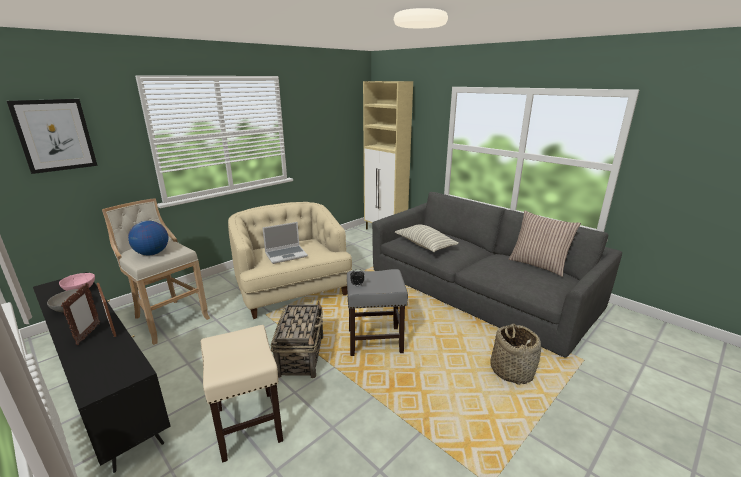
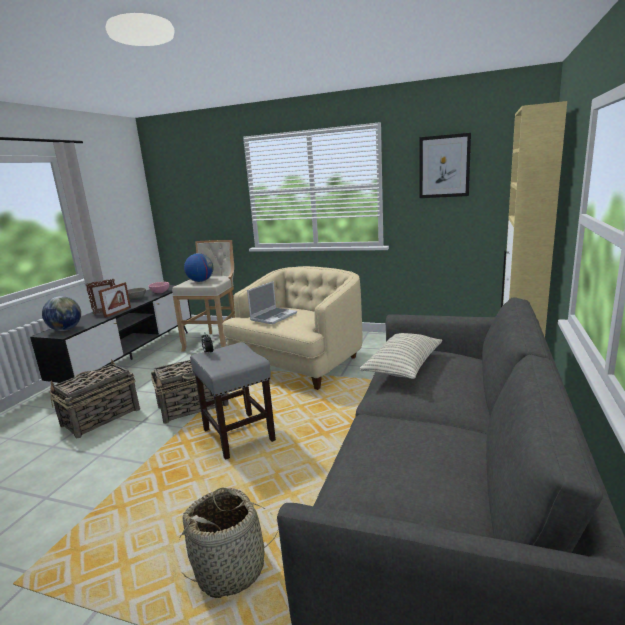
camera: 65 degrees right, 5 degrees down
picture [7,99,98,174] -> picture moved to [419,133,471,198]
beige stool [201,325,283,463] -> basket [49,359,140,439]
laptop [263,222,308,264] -> laptop turned 90 degrees counterclockwise [247,281,297,324]
pillow [509,211,581,277] -> none
none -> globe [42,296,81,331]

